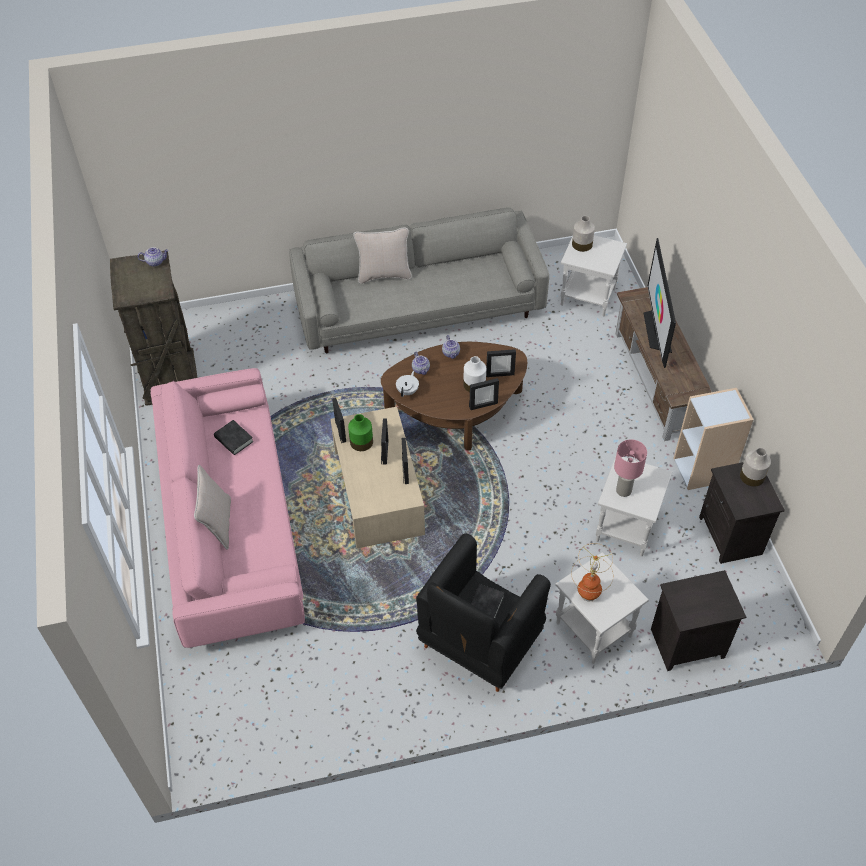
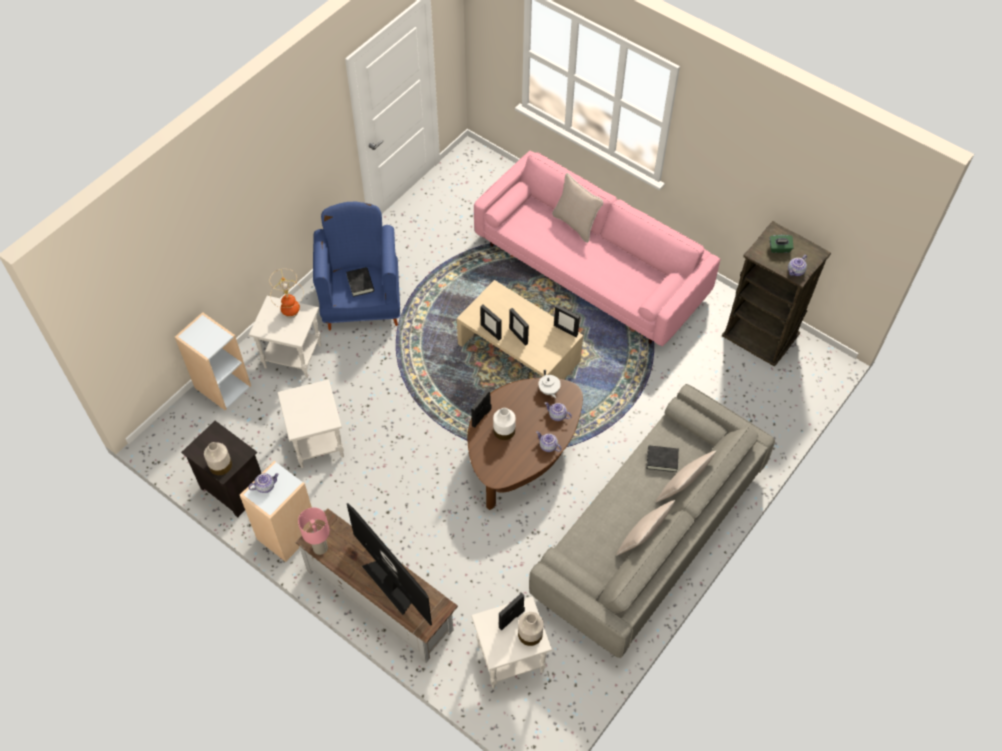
camera: 140 degrees right, 5 degrees up
black book [214,420,254,455] -> black book moved to [647,445,679,472]
green vase [348,414,373,451] -> none
black armchair [416,534,551,692] -> blue armchair [313,202,400,330]
picture frame [486,349,516,377] -> picture frame moved to [499,593,525,631]
pink table lamp [614,439,647,497] -> pink table lamp moved to [298,507,330,555]
black nightstand [651,570,746,671] -> bookcase [175,312,251,410]
none -> teapot [248,473,279,493]
none -> beige pillow [616,500,675,556]
none -> green tissue box [770,235,794,253]

